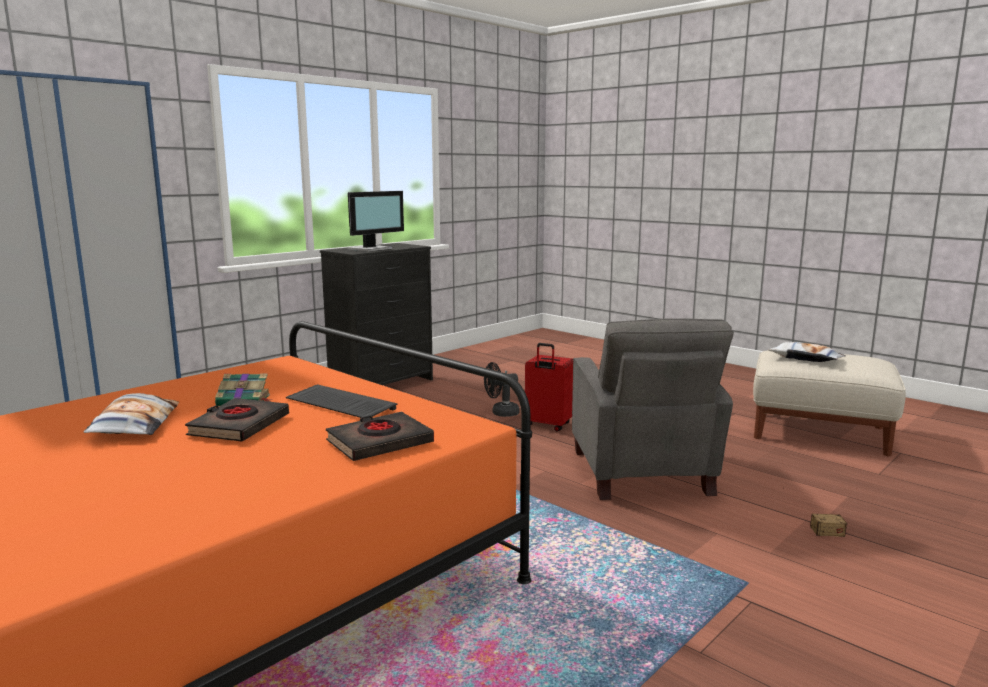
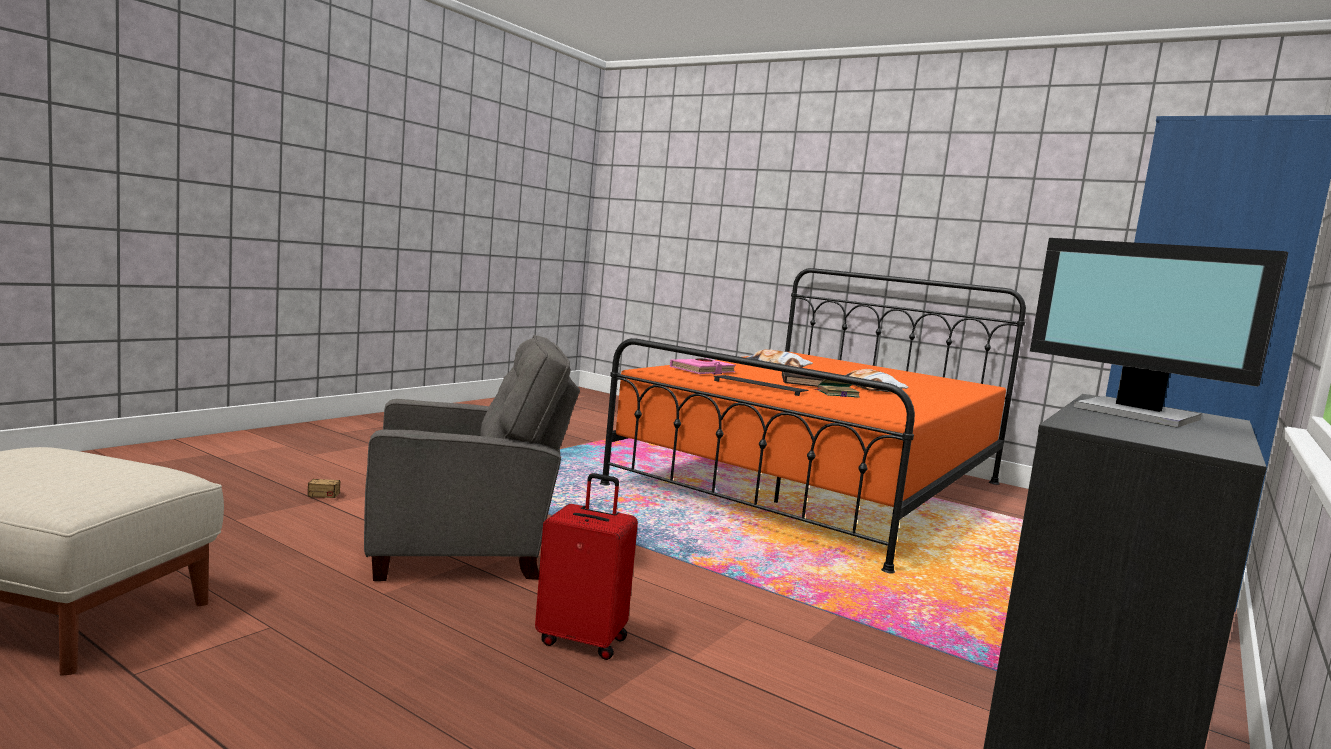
camera: 170 degrees right, 5 degrees down
black book [326,412,434,461] -> pink book [670,358,736,374]
monitor [347,191,404,252] -> monitor turned 75 degrees counterclockwise [1030,238,1288,428]
black fan [484,362,520,417] -> none
grey armchair [572,318,734,500] -> grey armchair turned 90 degrees clockwise [364,335,580,581]
pillow [768,342,846,362] -> pillow moved to [746,349,813,368]

